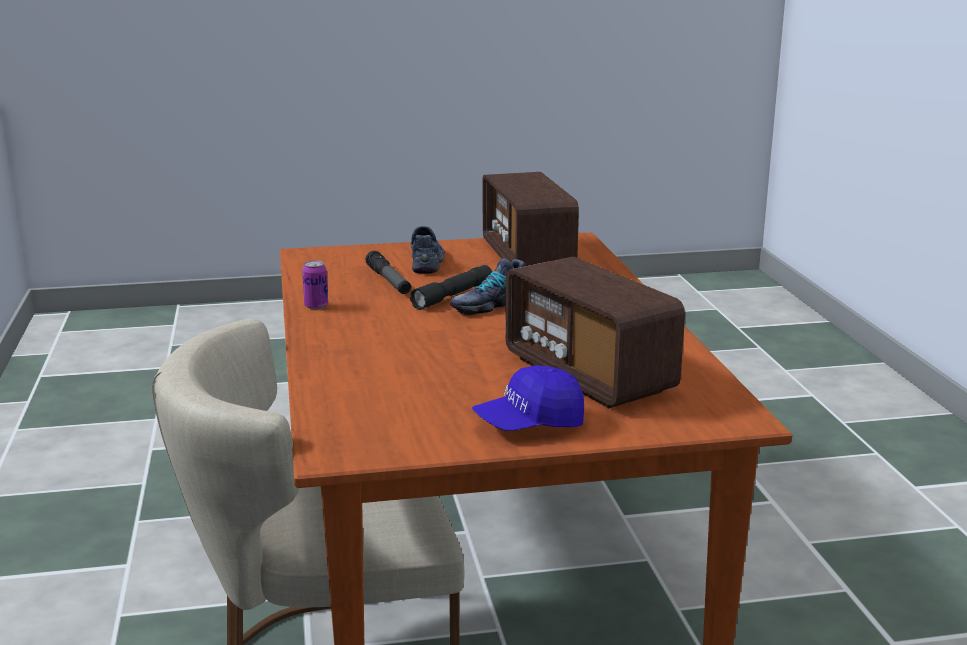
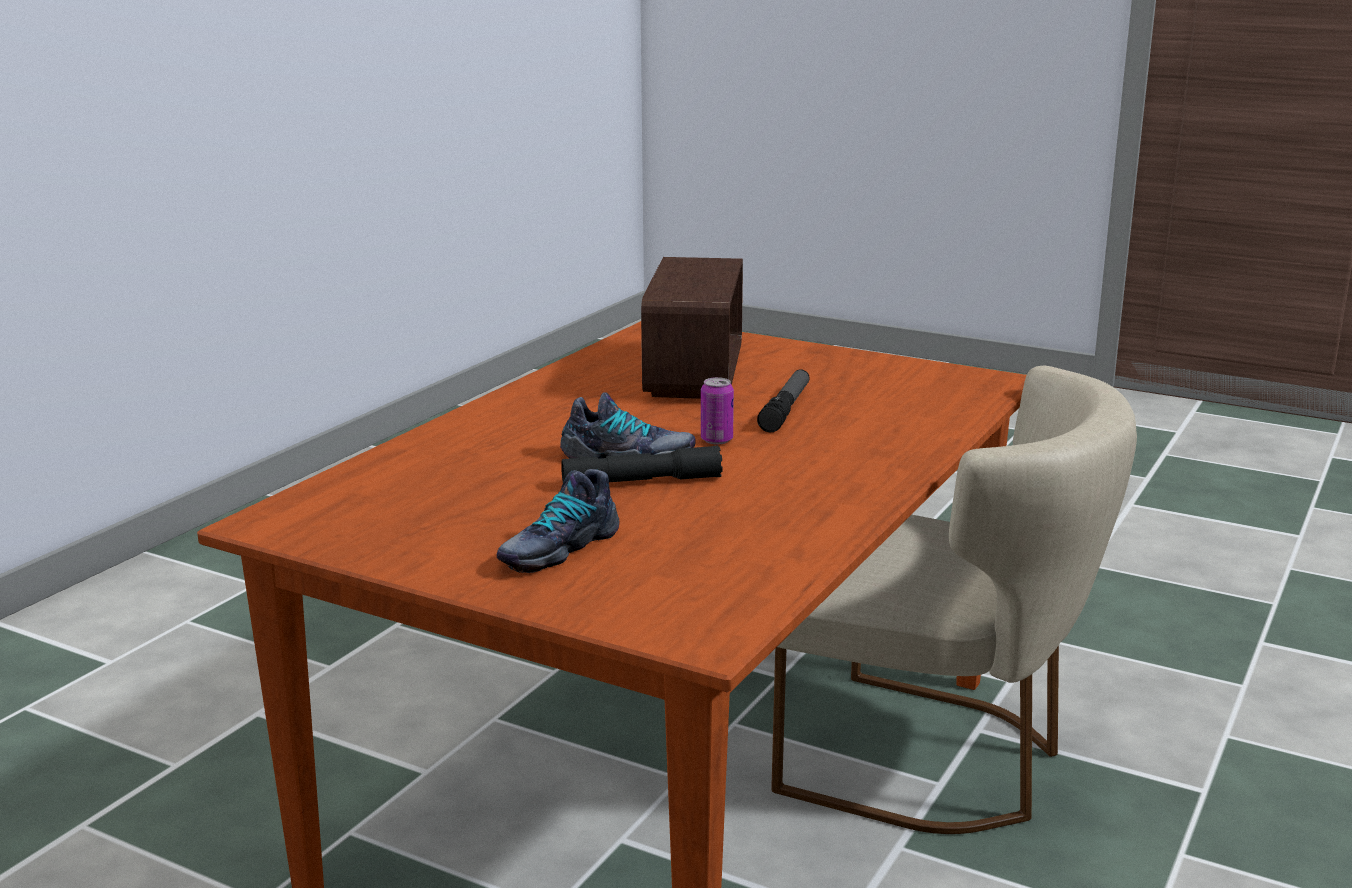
camera: 140 degrees left, 0 degrees up
can [302,260,328,309] -> can moved to [701,377,734,444]
flashlight [366,251,411,294] -> flashlight moved to [757,369,810,432]
blue cap [472,365,584,431] -> none
radio [482,172,579,266] -> none

